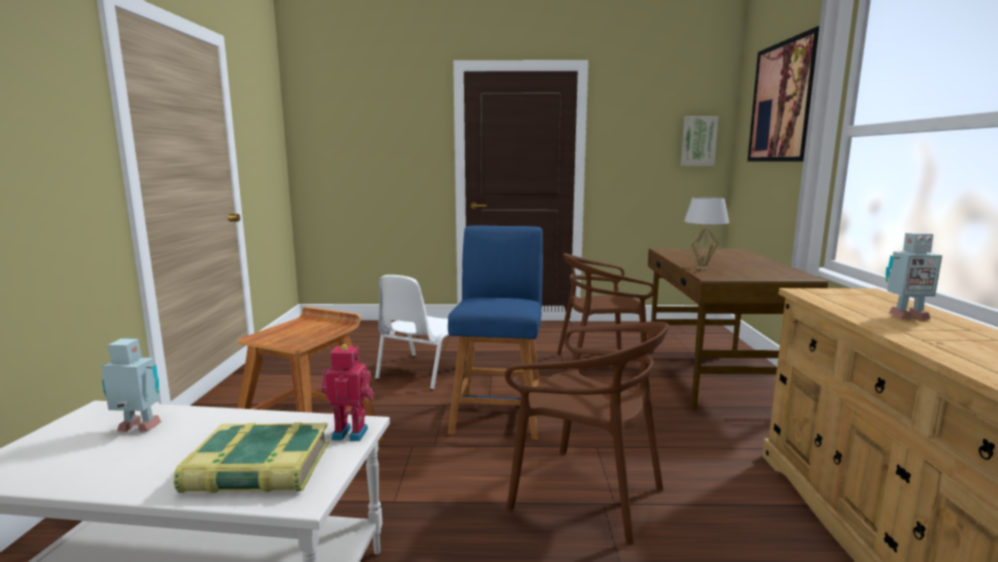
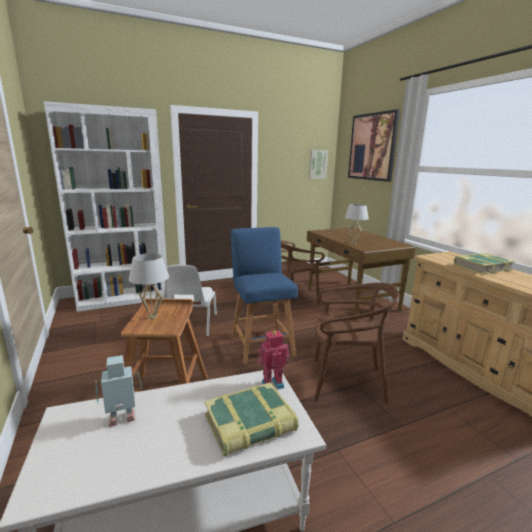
camera: 25 degrees left, 5 degrees up
toy robot [886,233,942,320] -> book [454,253,515,274]
none -> white bookcase [43,101,167,312]
none -> white table lamp [129,253,169,319]

